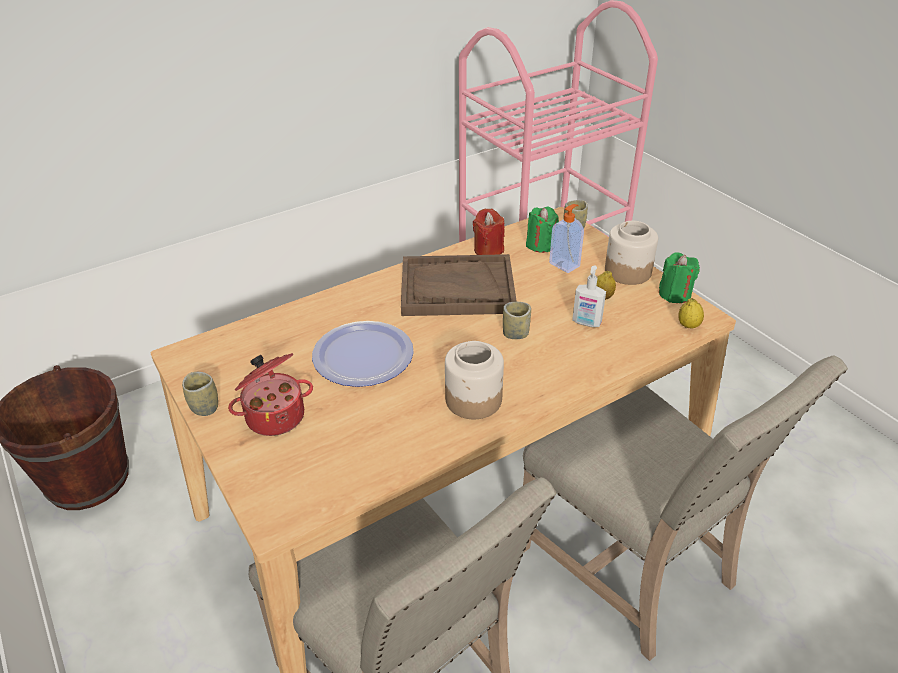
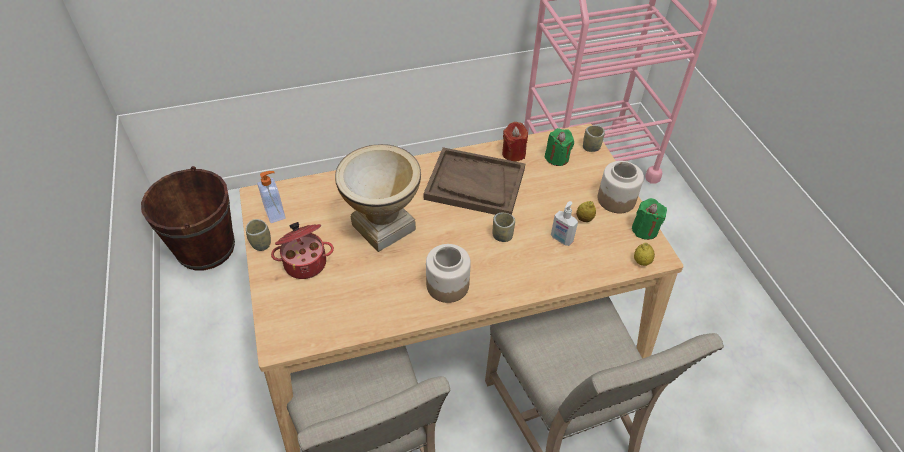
camera: 15 degrees right, 10 degrees up
plate [312,321,414,387] -> vase [335,144,421,252]
soap dispenser [549,204,584,273] -> soap dispenser moved to [257,171,286,223]

